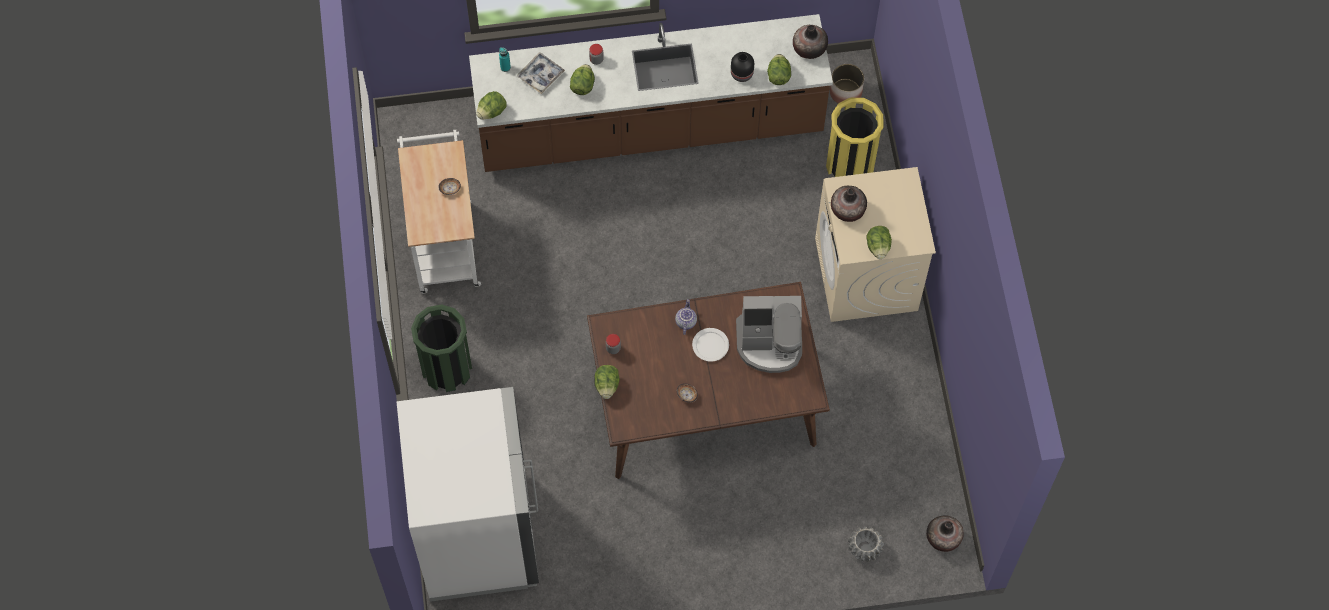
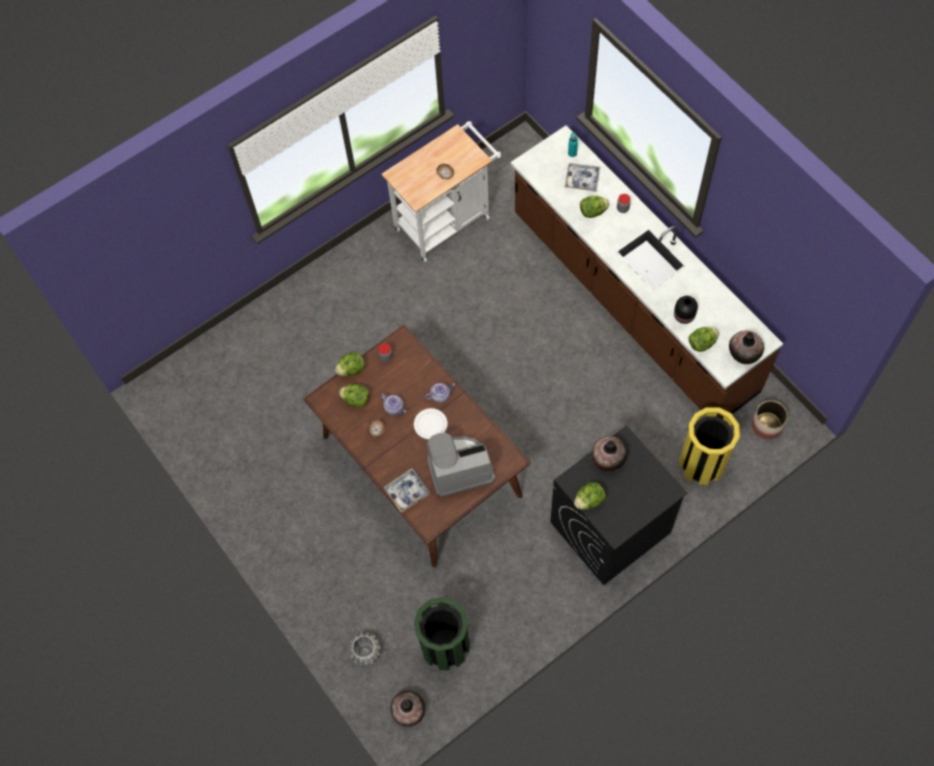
camera: 65 degrees right, 0 degrees up
white fridge [396,387,539,602] -> none
green trash can [411,304,472,392] -> green trash can moved to [414,597,469,670]
lettuce [476,91,507,120] -> lettuce moved to [339,384,369,407]
coffee machine [736,296,802,373] -> coffee machine turned 105 degrees clockwise [427,433,495,497]
beige washing machine [815,167,936,322] -> black washing machine [550,426,688,585]
none -> teapot [380,393,406,415]
none -> tray [384,468,431,513]

